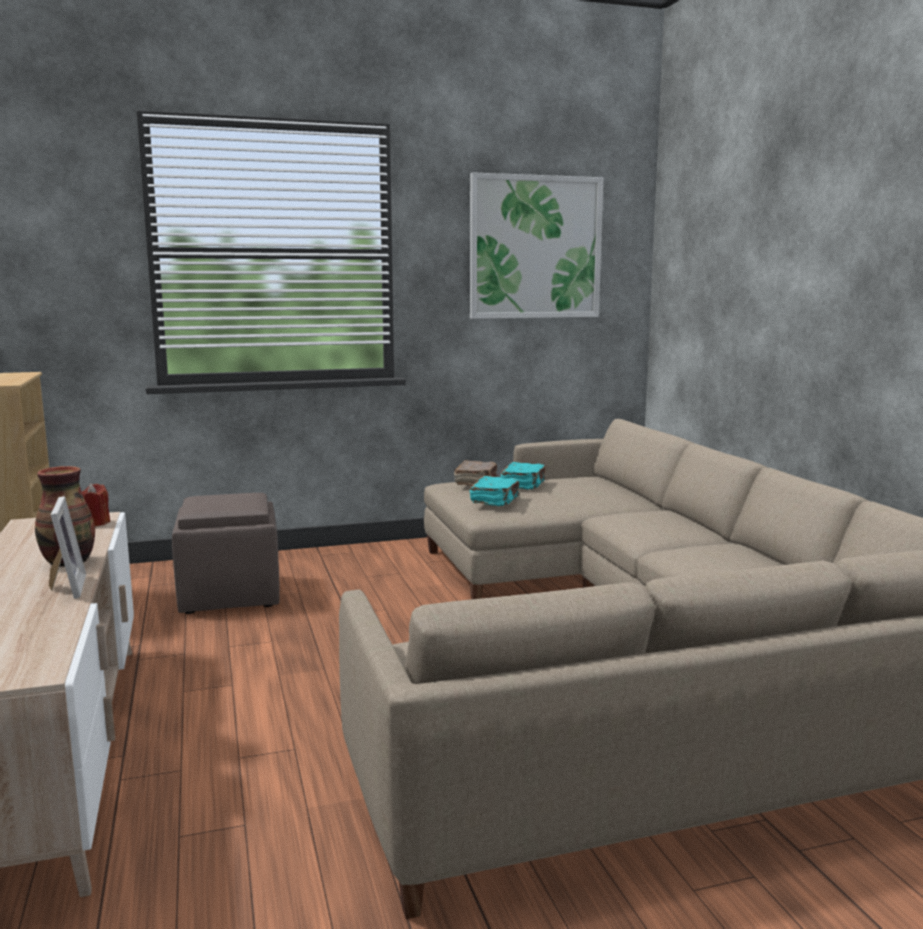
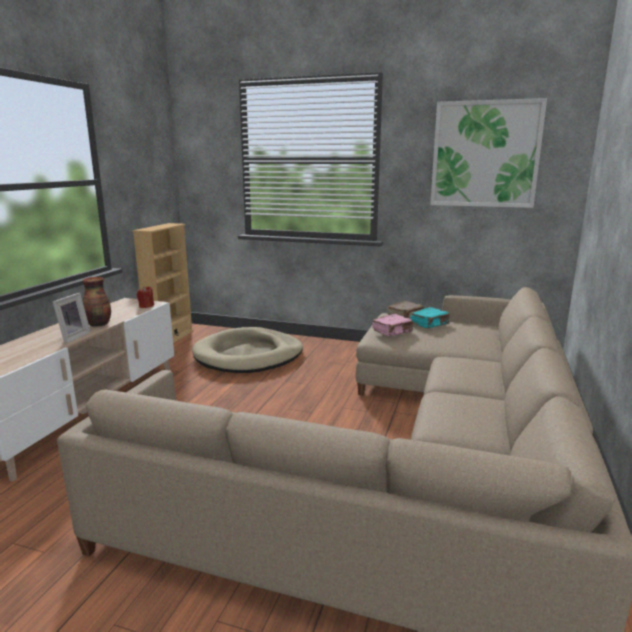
camera: 35 degrees right, 5 degrees up
brown ottoman [172,493,280,614] -> beige dog bed [192,327,303,373]
turquoise book [470,476,520,506] -> pink book [372,314,413,336]

